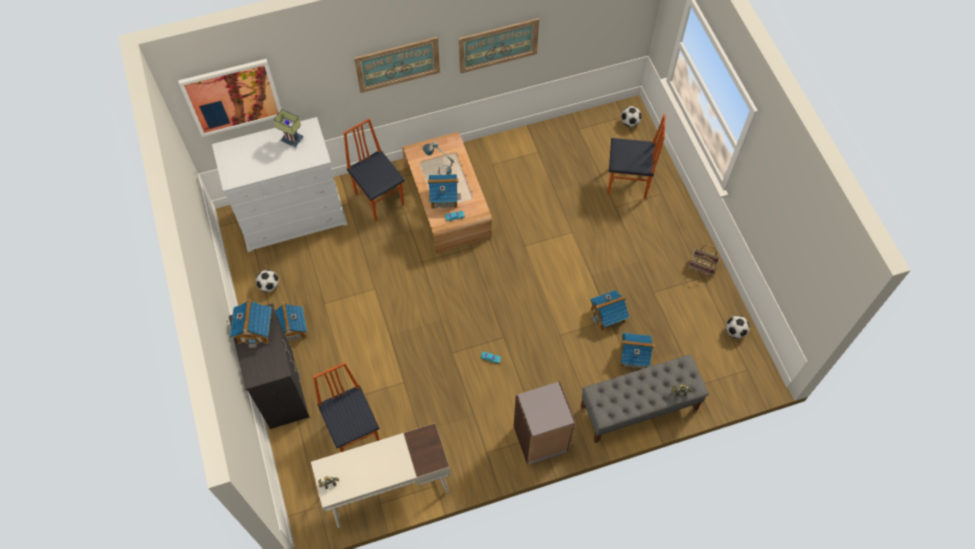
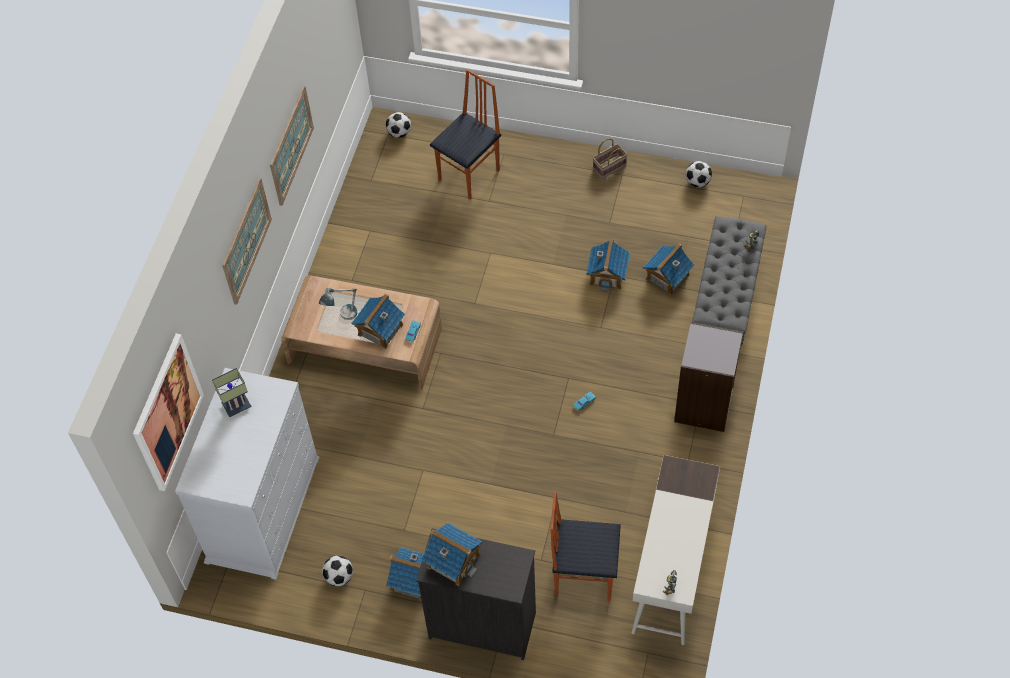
camera: 55 degrees left, 5 degrees down
chair [344,118,405,221] -> none

